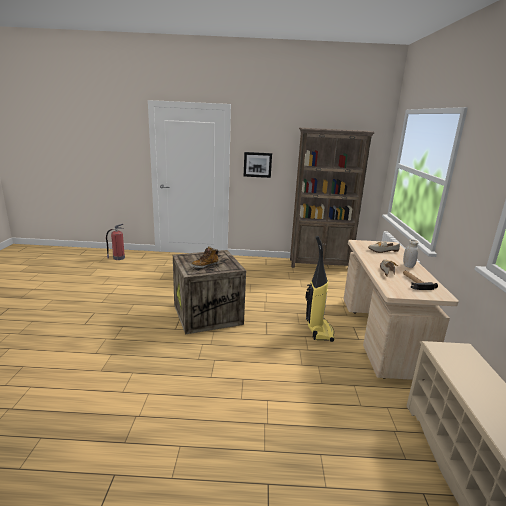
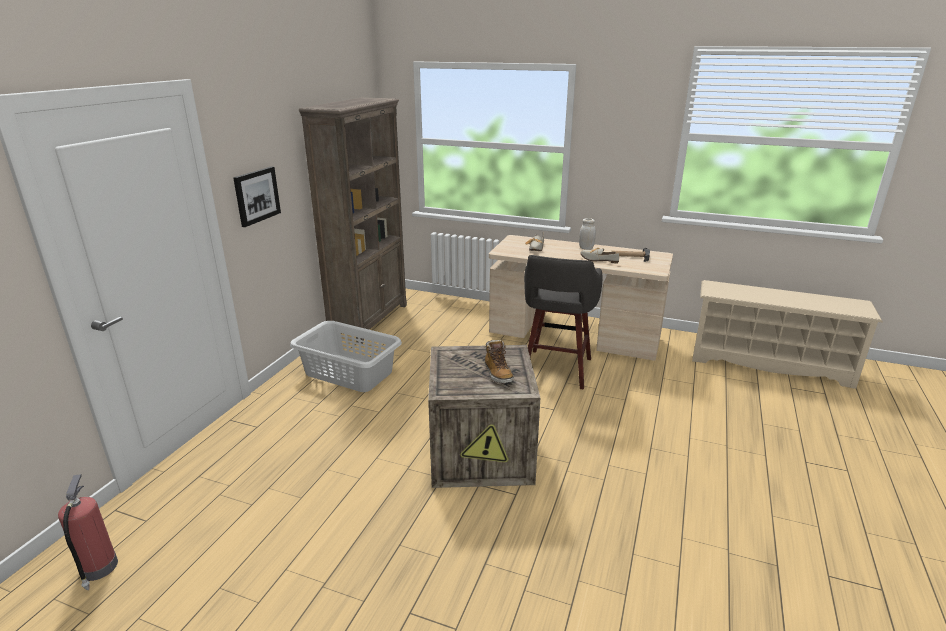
camera: 70 degrees left, 5 degrees up
vacuum cleaner [306,236,335,342] -> grey stool [524,255,602,390]
none -> grey laundry basket [290,321,402,392]

